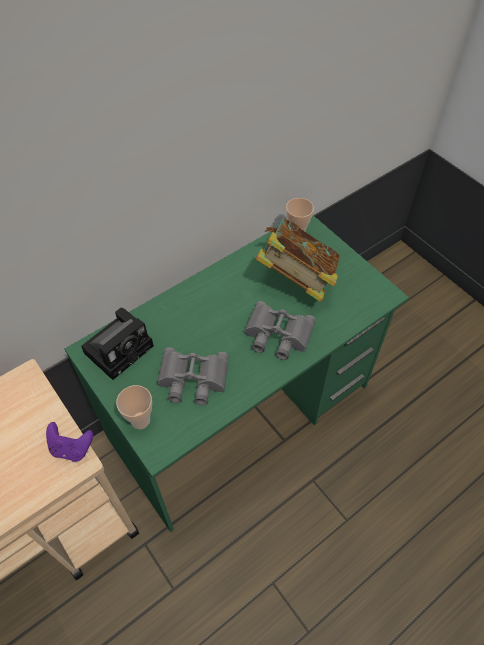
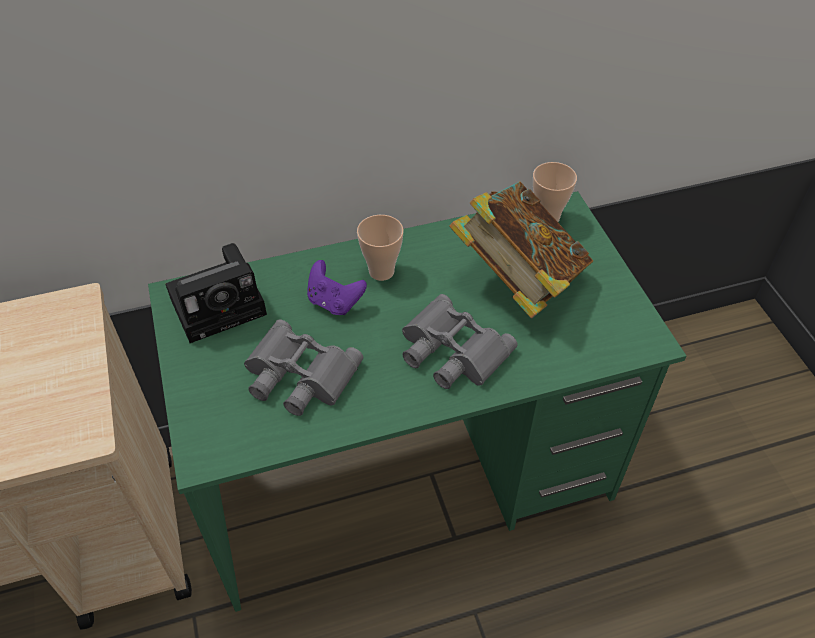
camera: 20 degrees right, 5 degrees down
purple game controller [46,422,93,462] -> purple game controller moved to [307,260,367,315]
cup [116,385,152,429] -> cup moved to [357,215,404,281]

